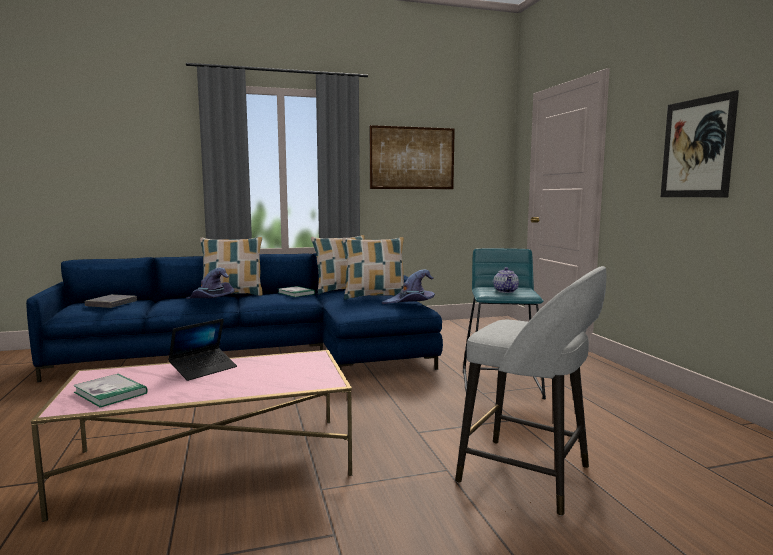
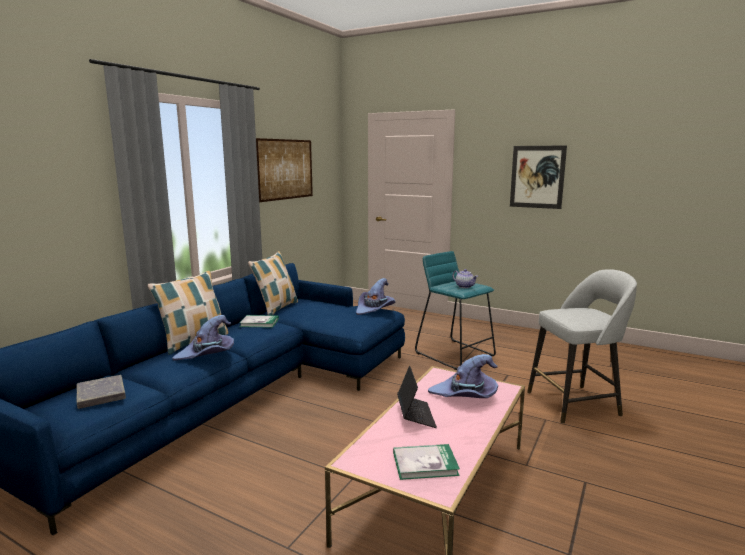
camera: 45 degrees left, 5 degrees up
pillow [342,237,404,300] -> none
none -> purple hat [428,354,498,398]

